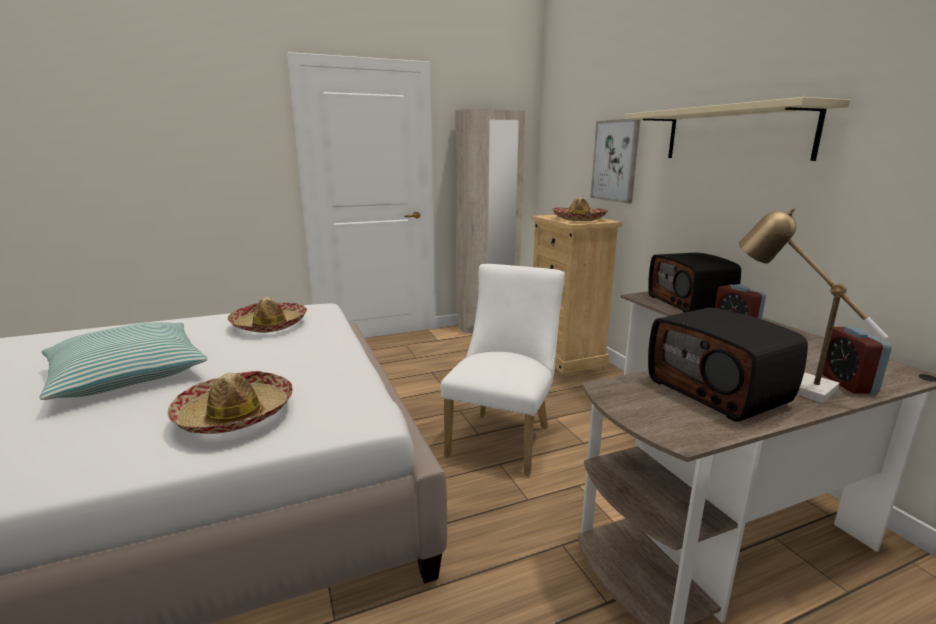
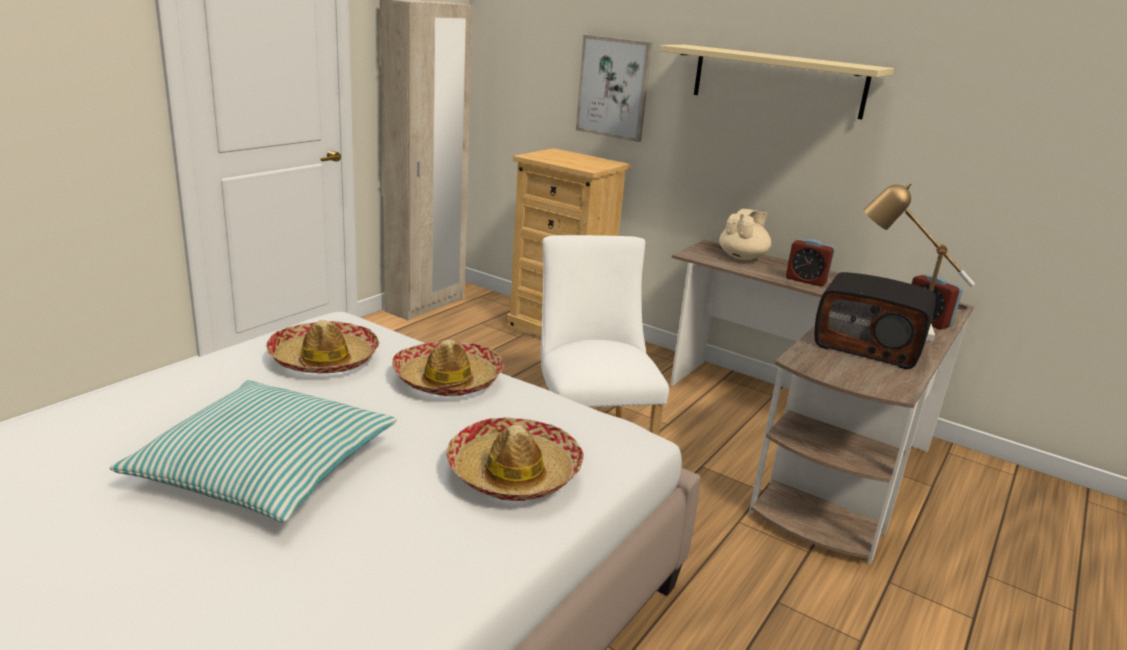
camera: 35 degrees left, 5 degrees up
hat [552,197,608,221] -> hat moved to [392,340,505,396]
radio [648,253,741,313] -> beige teapot [719,209,771,260]

